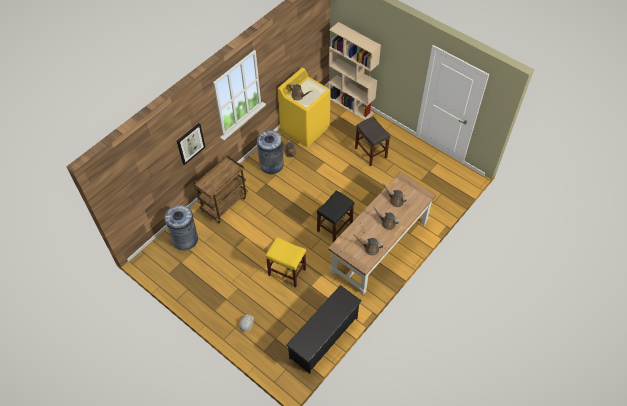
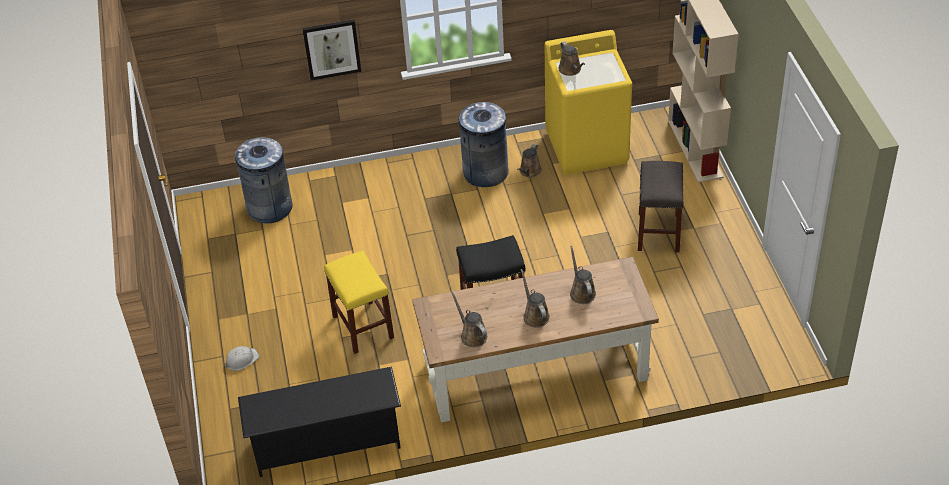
camera: 40 degrees right, 10 degrees down
brown cart [194,155,248,224] -> none

